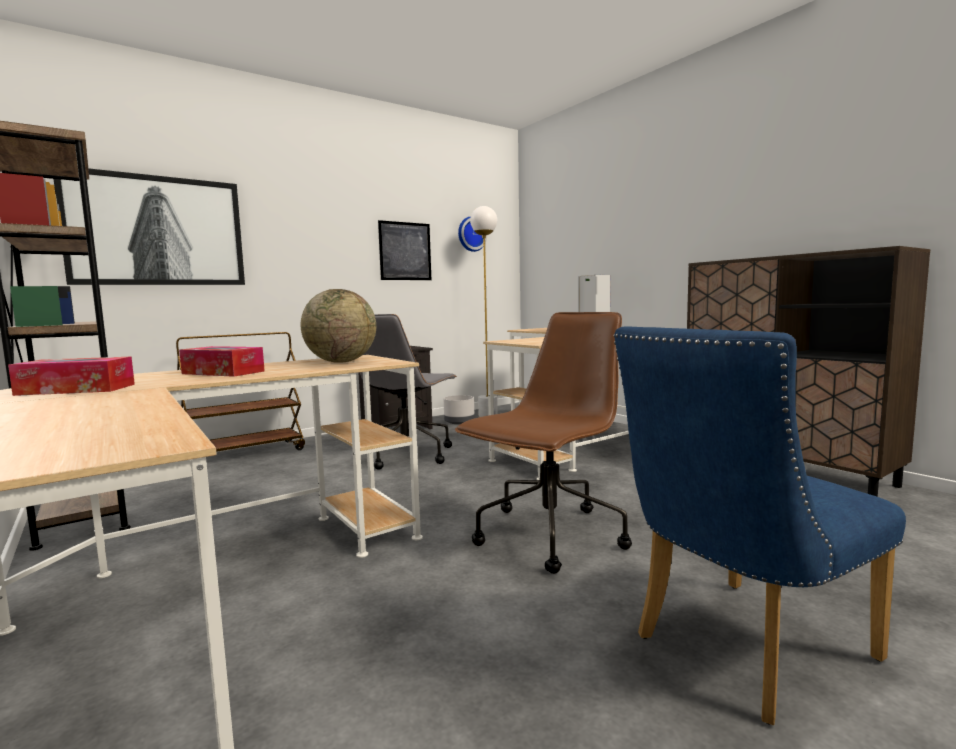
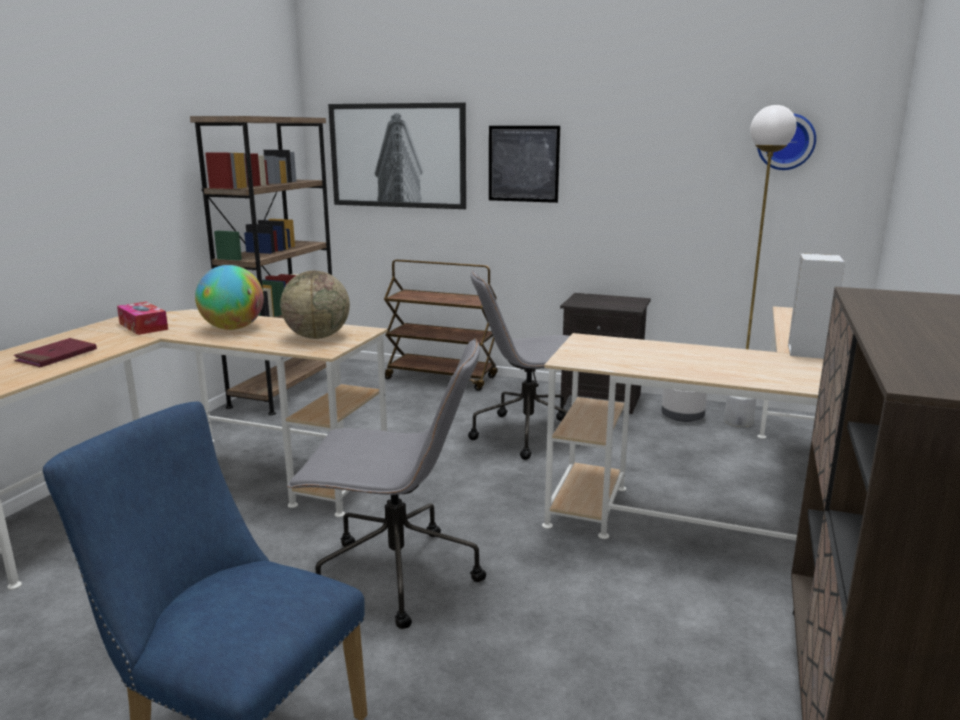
camera: 55 degrees right, 10 degrees up
tissue box [179,346,265,377] -> globe [195,265,264,330]
picture [378,220,431,280] -> picture moved to [489,126,560,203]
brown office chair [455,312,632,574] -> grey office chair [287,338,486,629]
none -> red book [13,338,97,367]

